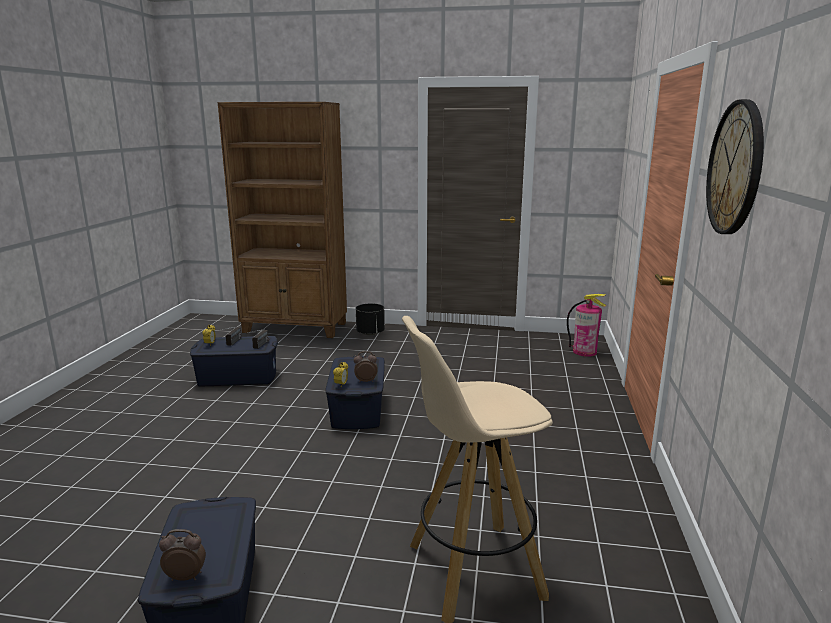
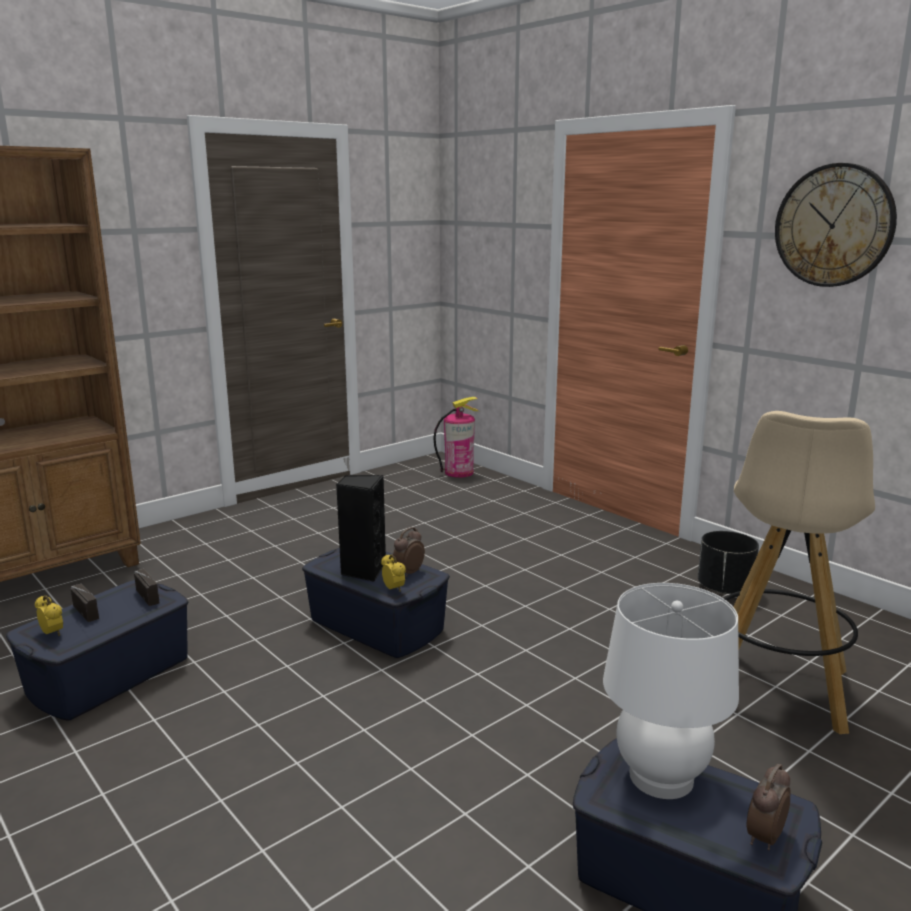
camera: 50 degrees left, 0 degrees up
black planter [356,303,385,335] -> black planter moved to [698,531,759,594]
none -> black speaker [336,475,386,582]
none -> white table lamp [603,583,739,799]

